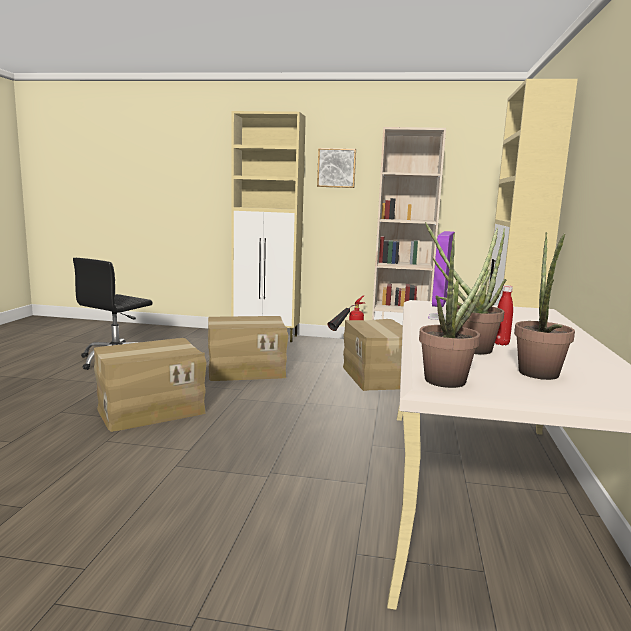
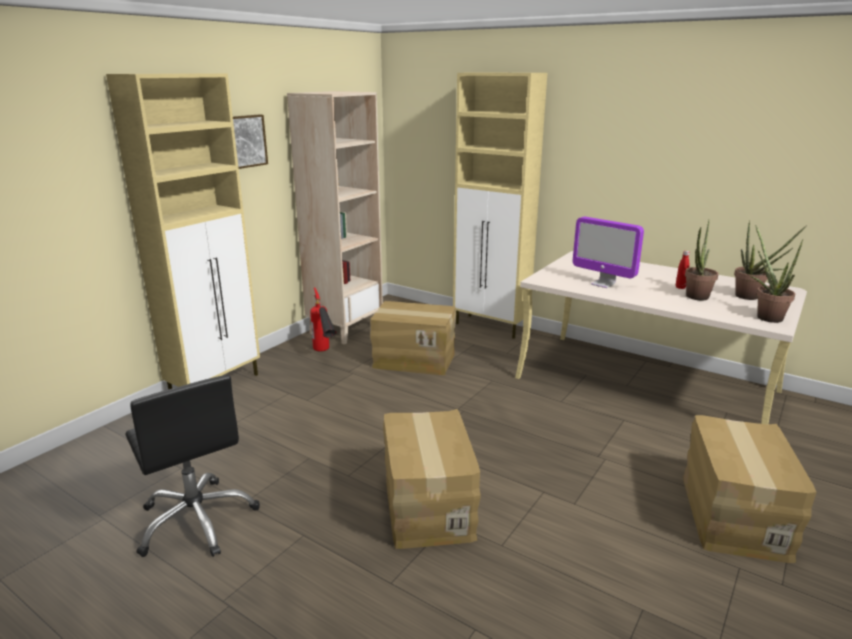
camera: 65 degrees left, 10 degrees up
cardboard box [208,316,288,381] -> cardboard box moved to [683,415,817,563]

